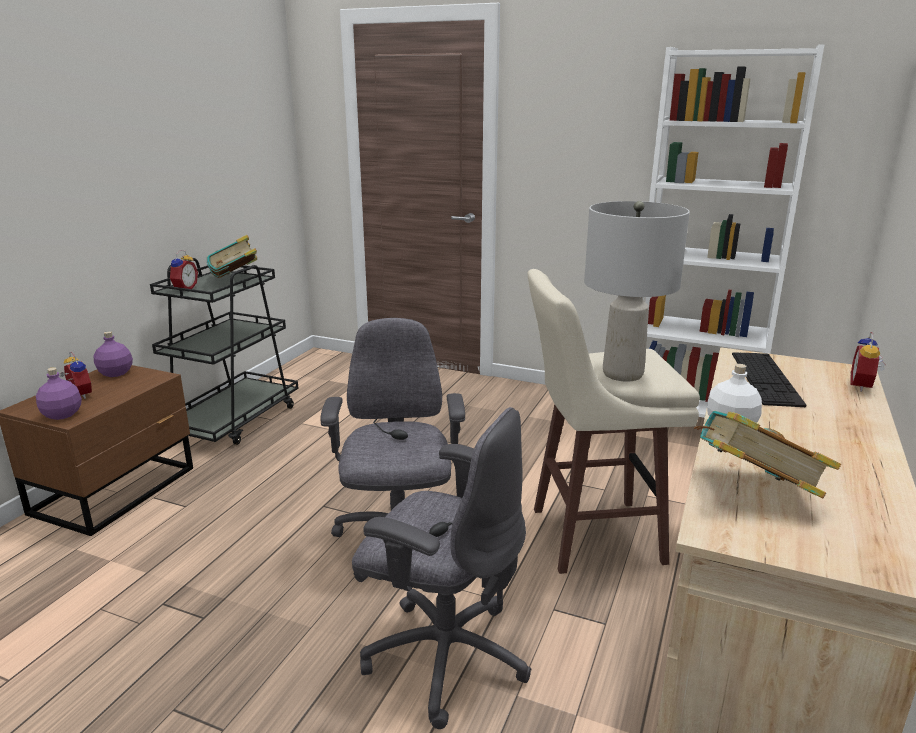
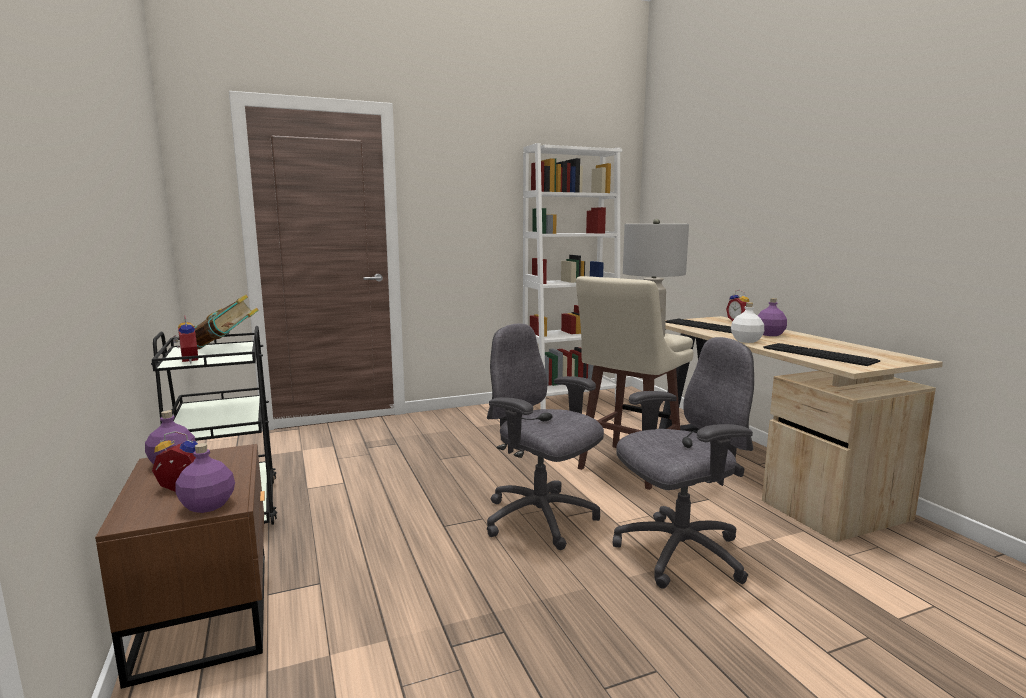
camera: 45 degrees left, 10 degrees down
book [694,411,841,498] -> keyboard [763,343,880,366]
none -> purple bottle [758,298,787,336]

